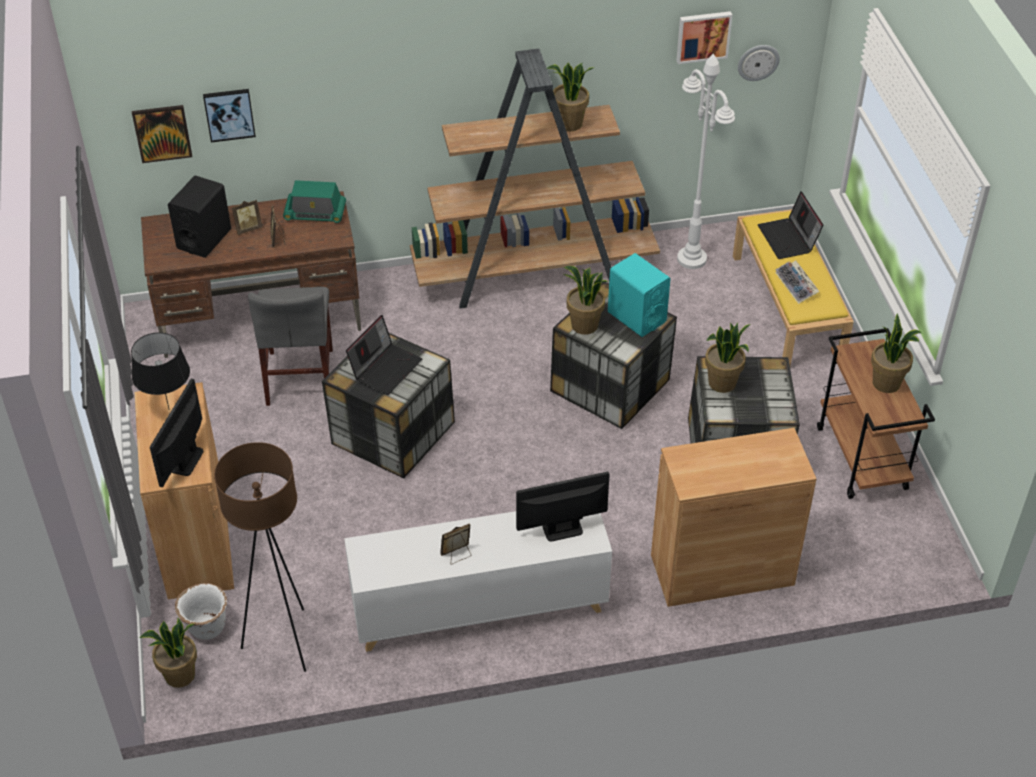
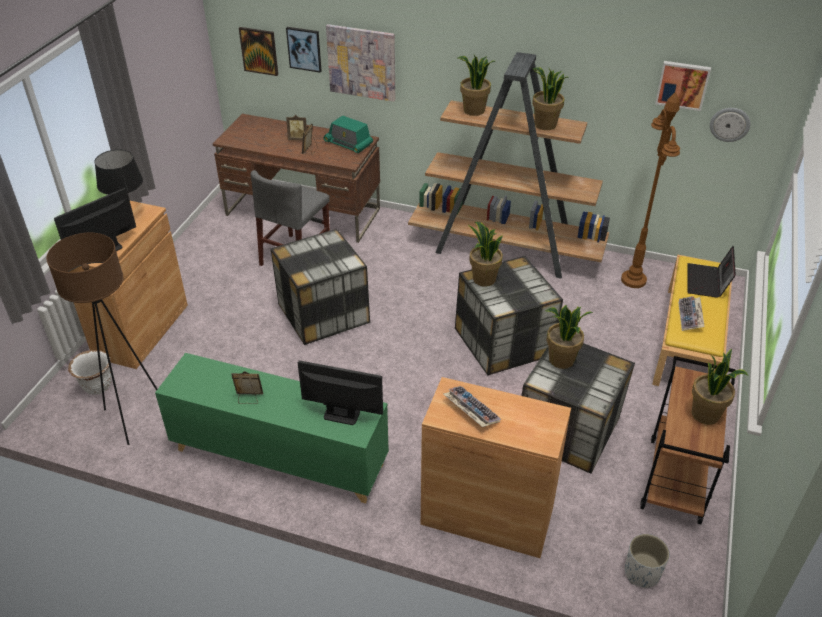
camera: 30 degrees right, 5 degrees down
potted plant [140,618,197,688] -> potted plant moved to [458,55,495,116]
black speaker [168,175,231,258] -> none
white cabinet [344,511,612,652] -> green cabinet [155,353,389,503]
laptop [346,315,422,395] -> none
turquoise speaker [608,253,671,337] -> none
white floor lamp [677,54,735,269] -> brown floor lamp [621,92,680,288]
none -> picture [326,24,395,102]
none -> keyboard [443,386,501,427]
none -> white planter [625,534,670,588]

